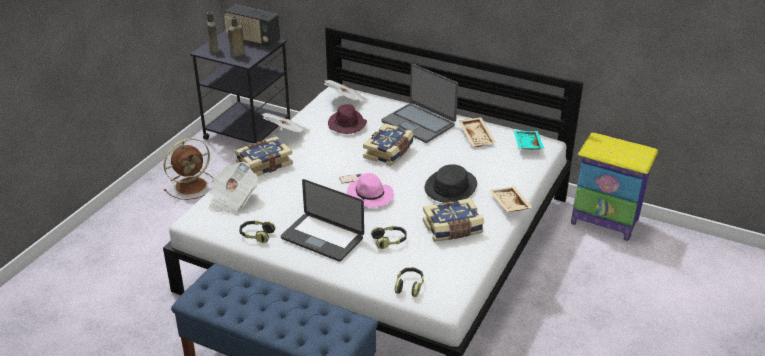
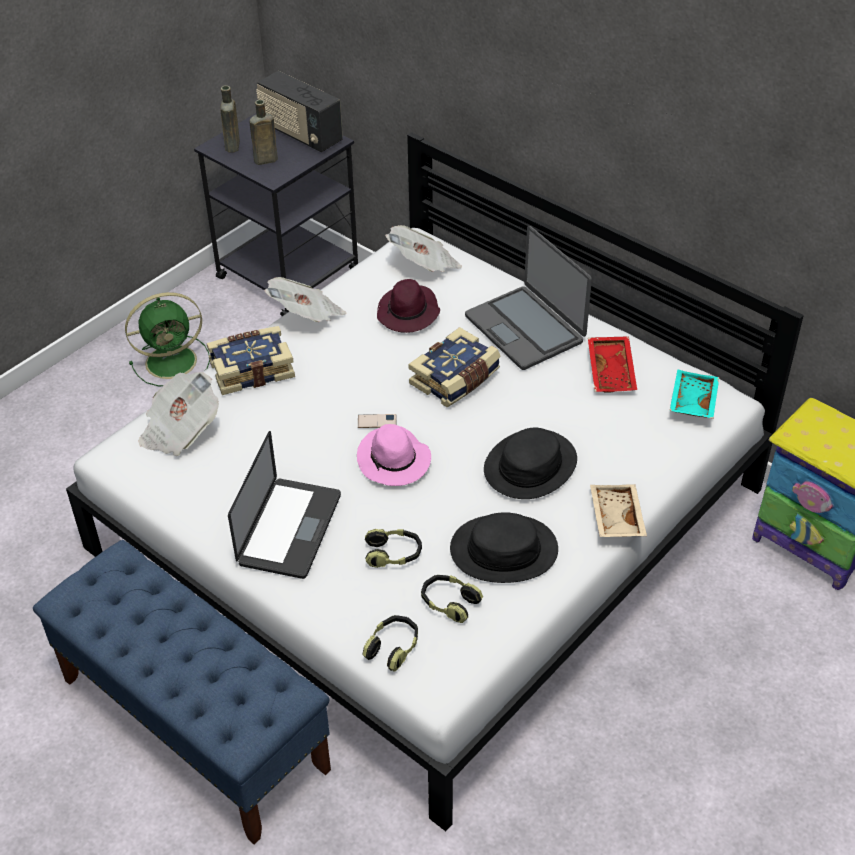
camera: 15 degrees right, 10 degrees up
brown fan [164,138,214,200] -> green fan [125,292,210,386]
headphones [239,220,276,243] -> headphones moved to [421,575,483,623]
laptop [281,179,364,262] -> laptop turned 120 degrees counterclockwise [228,431,341,579]
book [423,198,484,242] -> black hat [450,512,558,583]
beige tray [459,117,496,147] -> red tray [588,336,637,393]

